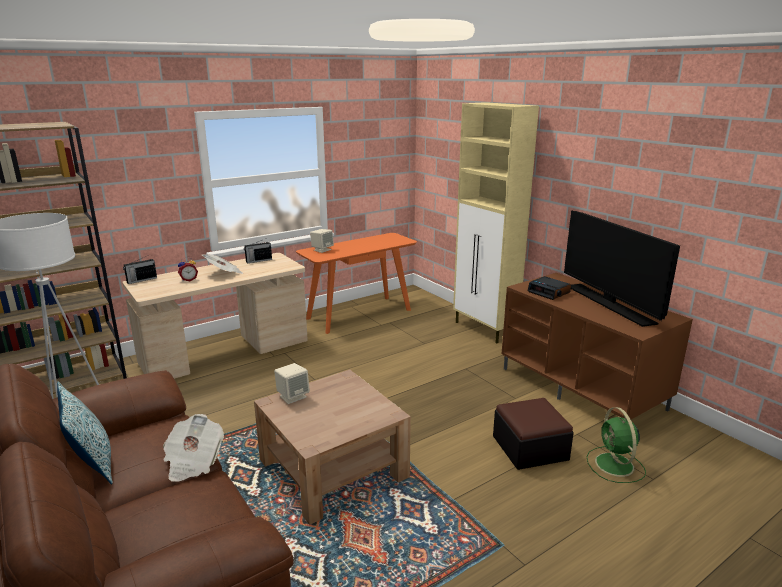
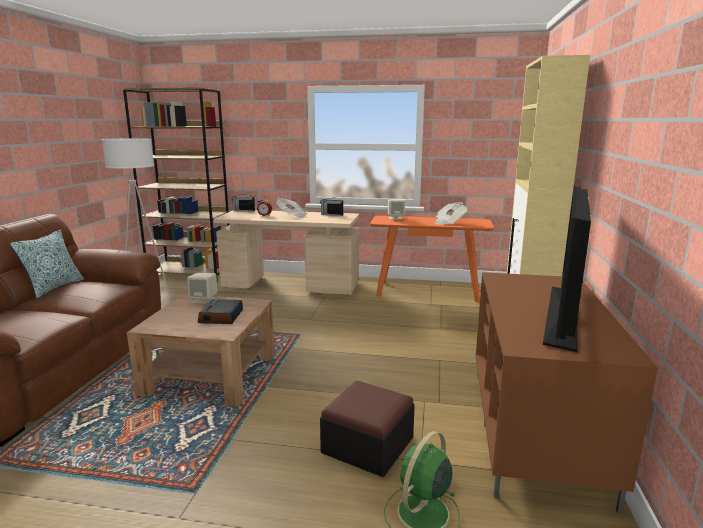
camera: 45 degrees right, 5 degrees down
newspaper [163,414,224,482] -> newspaper moved to [435,202,468,225]
alarm clock [528,276,571,300] -> alarm clock moved to [198,299,243,324]

